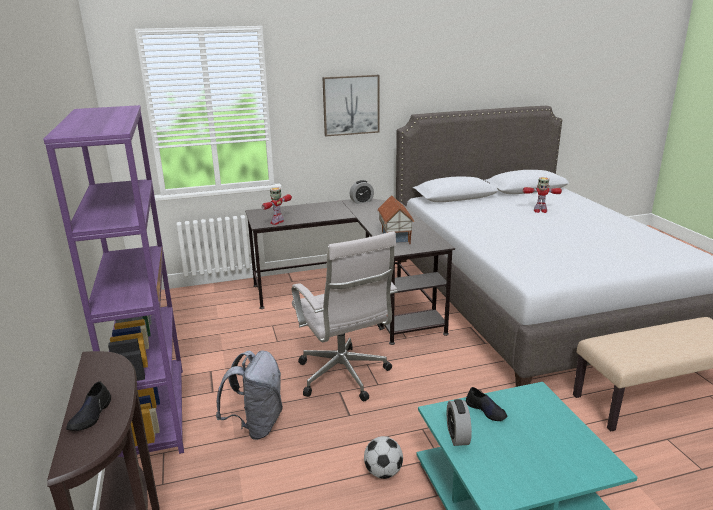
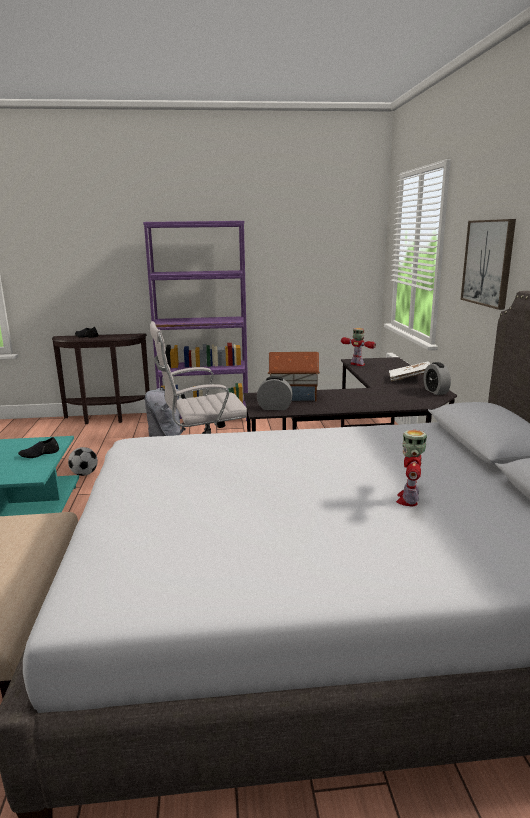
camera: 100 degrees right, 5 degrees down
alarm clock [447,399,472,446] -> alarm clock moved to [257,376,293,410]
none -> white book [389,361,430,381]

